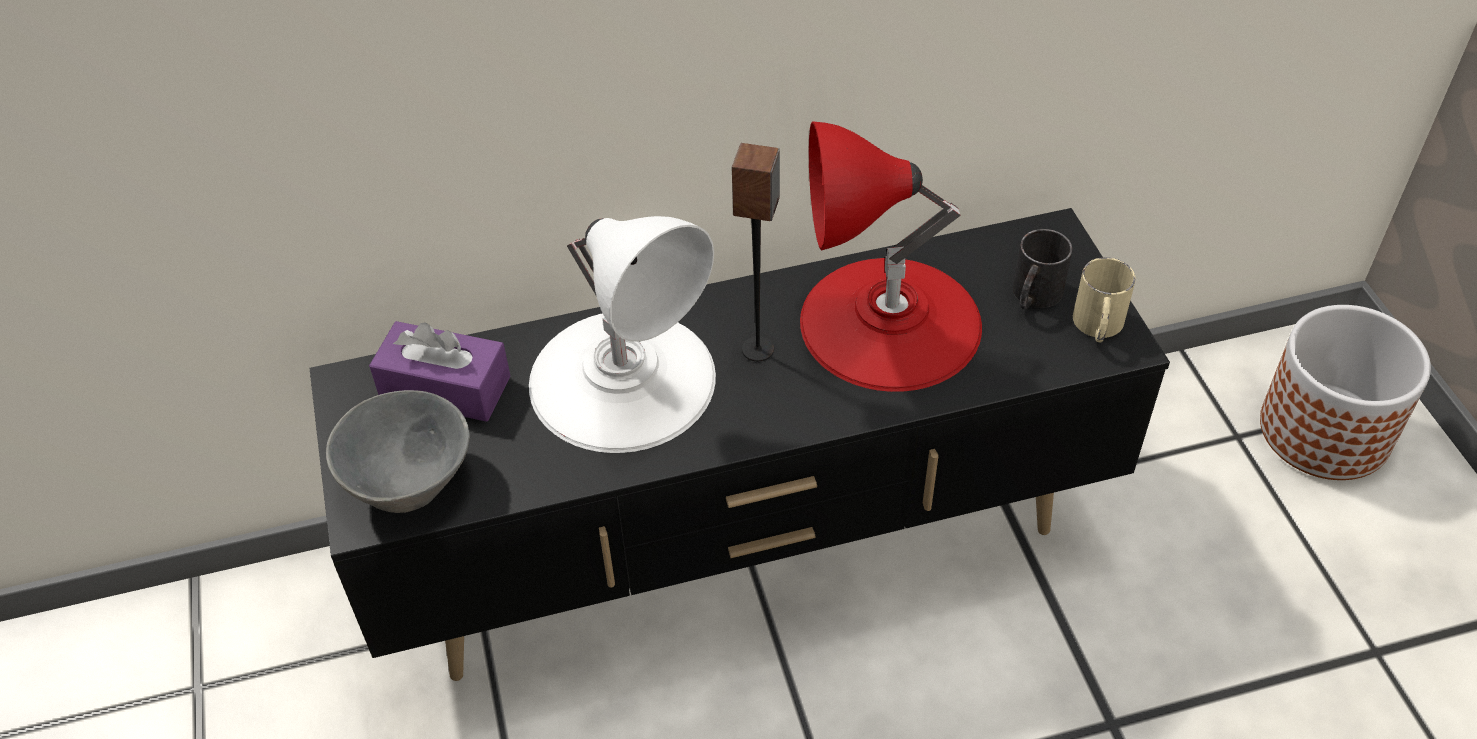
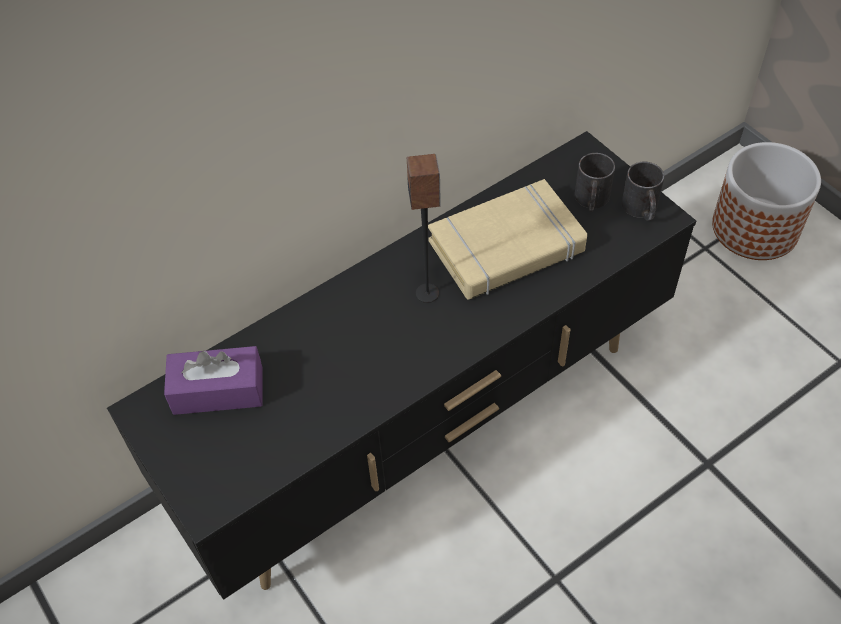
camera: 20 degrees left, 5 degrees up
grey bowl [326,390,470,513] -> none
white table lamp [529,216,716,453] -> none
red table lamp [800,121,982,392] -> beige book [428,179,587,300]
beige mug [1073,257,1136,342] -> black mug [622,162,664,221]

